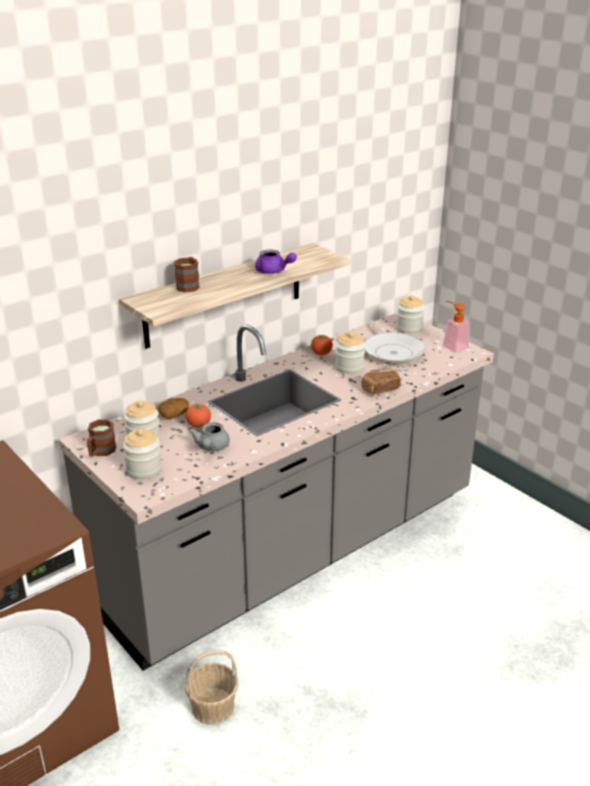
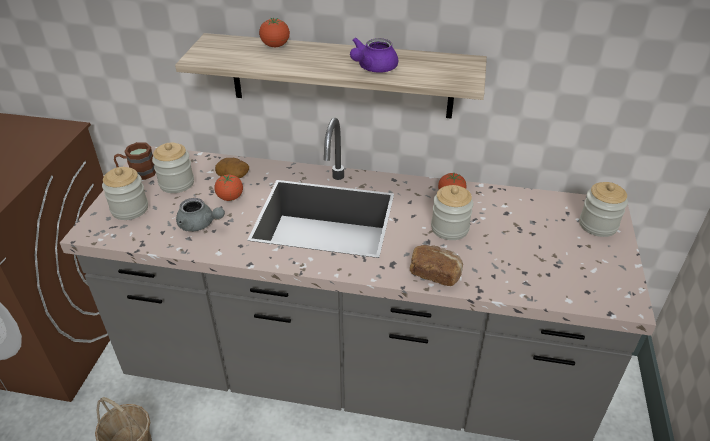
camera: 50 degrees right, 10 degrees up
brown mug [174,257,200,292] -> tomato [259,18,290,47]
grey teapot [188,422,230,451] -> grey teapot turned 120 degrees counterclockwise [176,198,225,231]
purple teapot [255,250,297,274] -> purple teapot turned 45 degrees clockwise [350,38,398,73]
frying pan [364,320,426,365] -> none
soap dispenser [443,301,469,352] -> none

